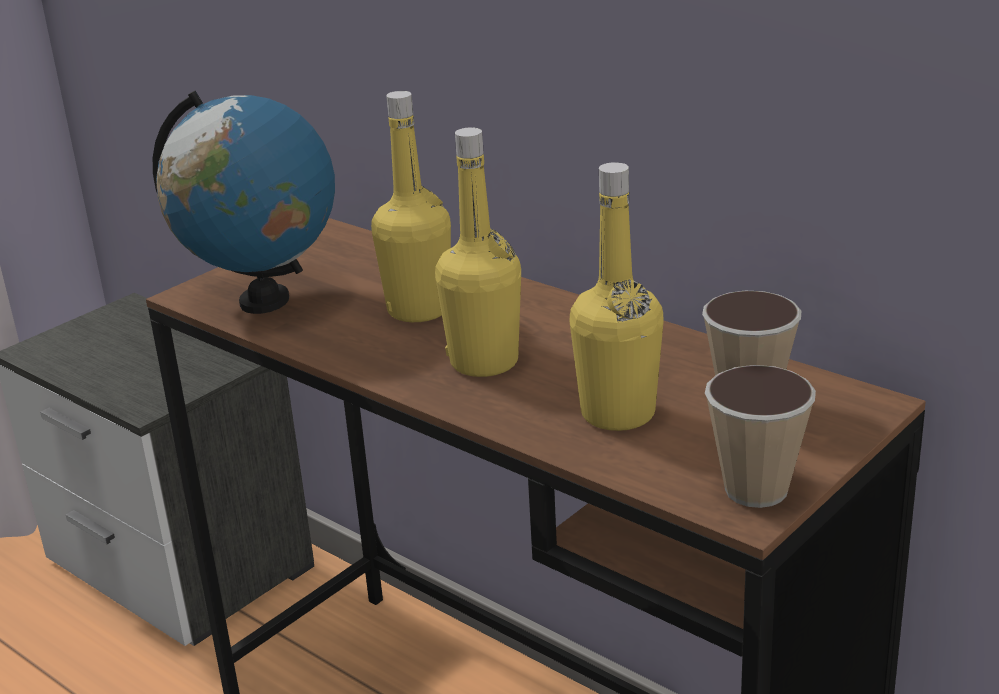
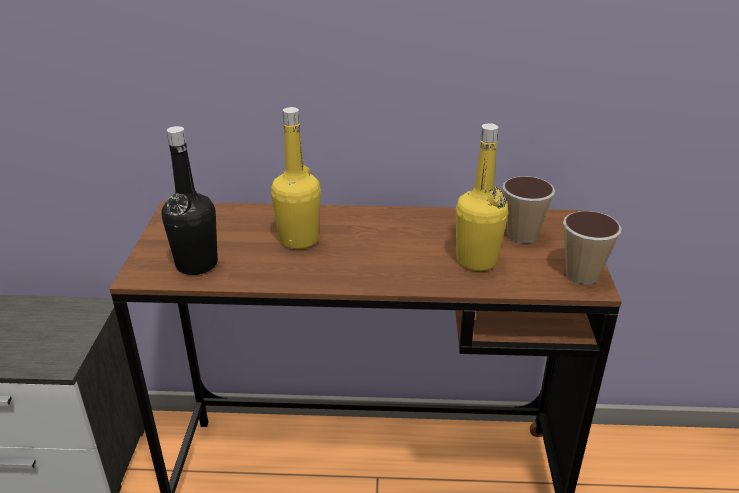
camera: 40 degrees left, 5 degrees up
globe [153,91,335,314] -> black bottle [162,126,218,275]
yellow bottle [435,127,521,377] -> none

